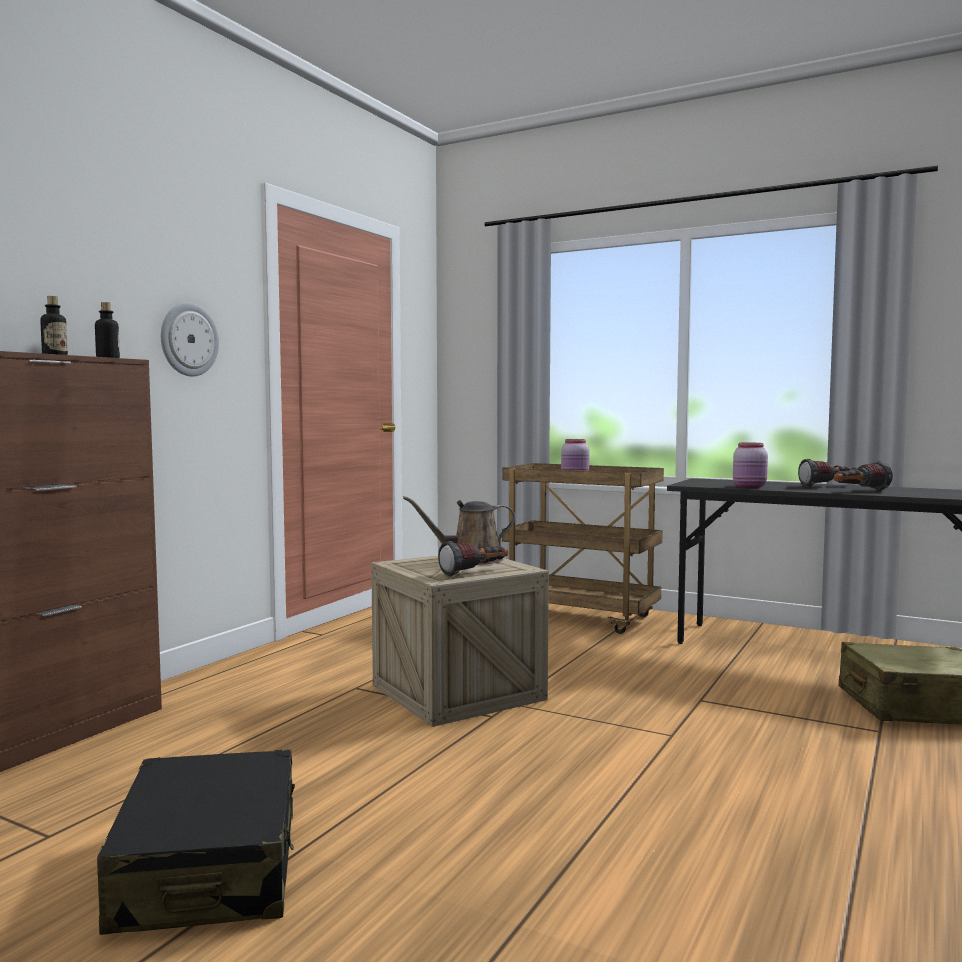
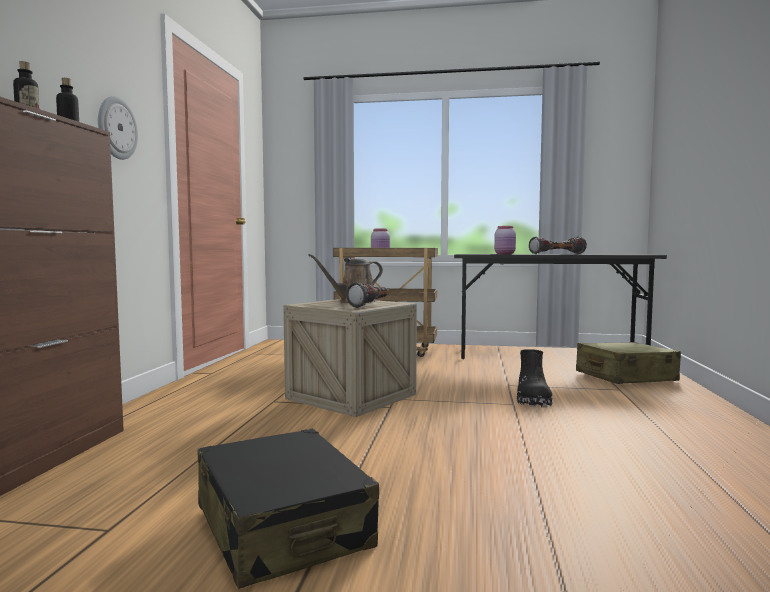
camera: 20 degrees left, 0 degrees up
none -> black boot [517,349,552,408]

